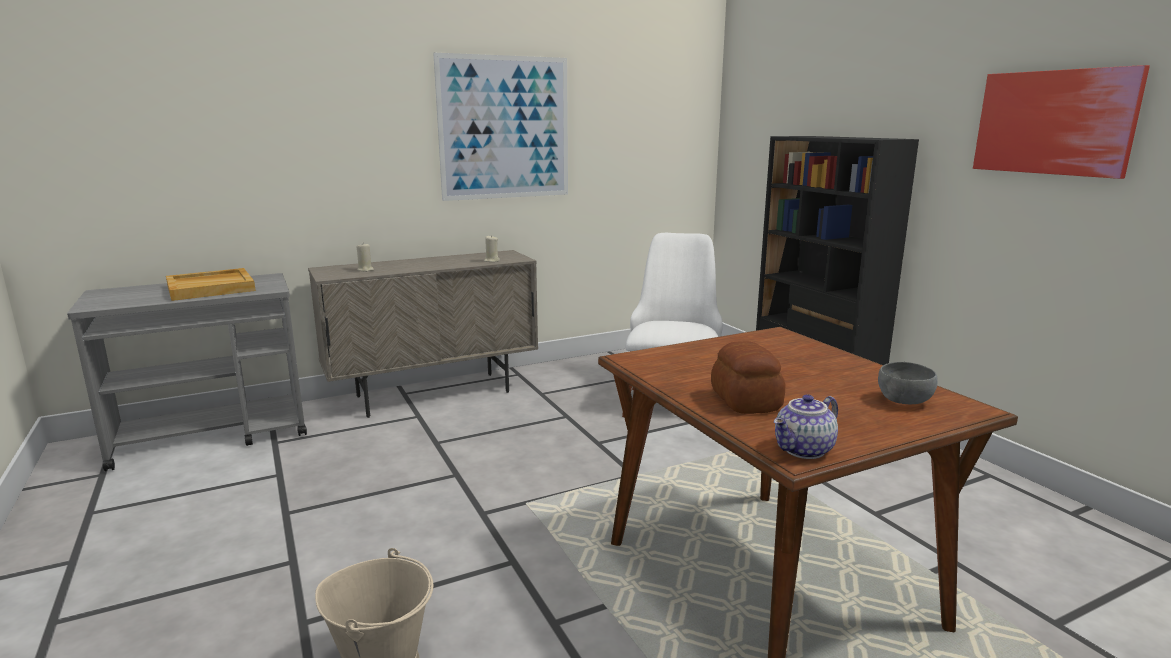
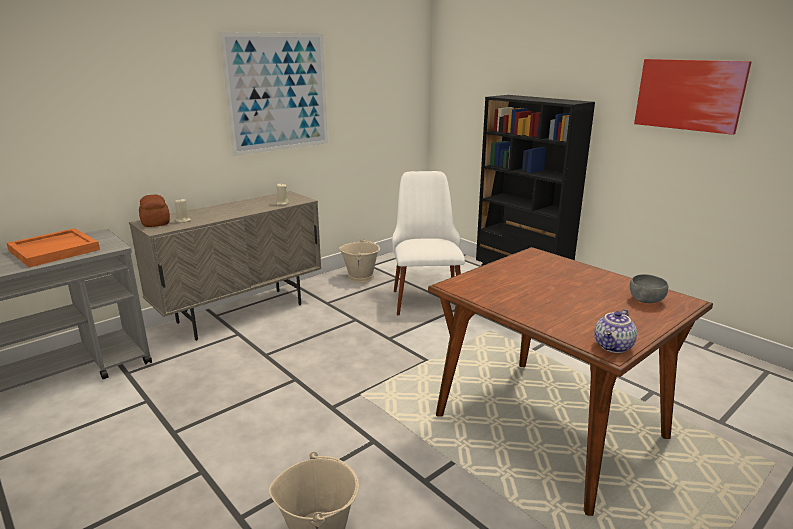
camera: 15 degrees left, 5 degrees up
beige tray [166,268,256,301] -> orange tray [7,228,100,267]
bread [711,341,785,414] -> bread moved to [139,194,170,227]
none -> beige bucket [339,238,380,283]

